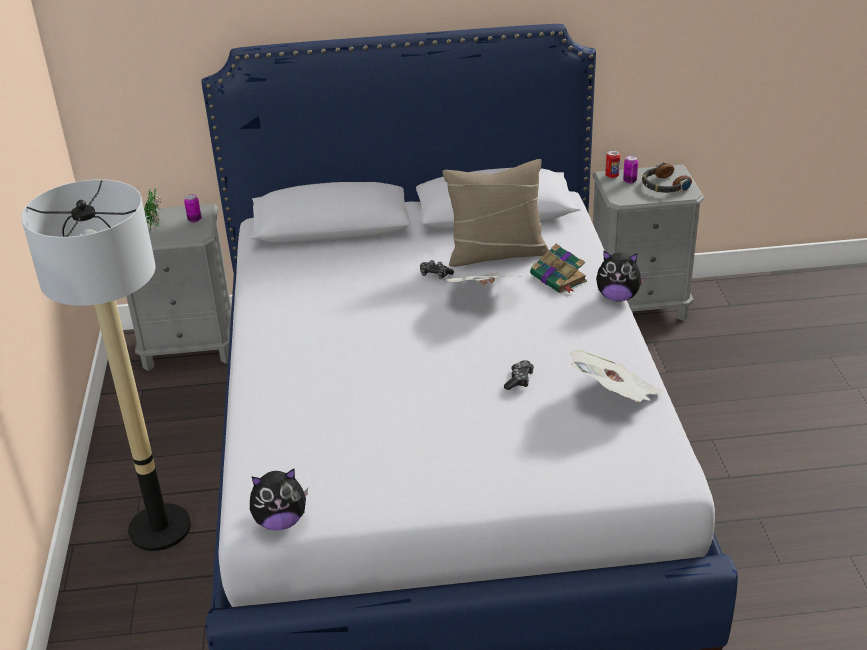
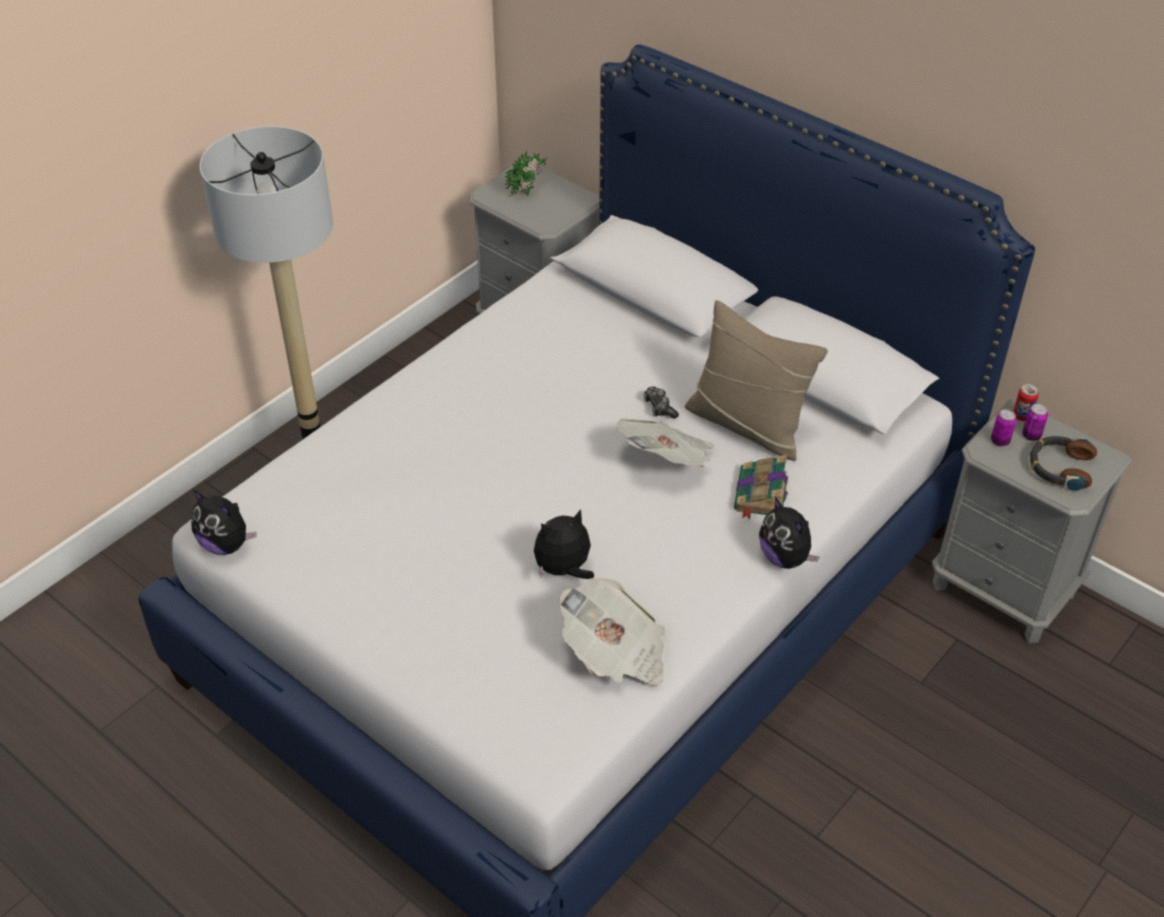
camera: 45 degrees right, 10 degrees up
can [184,194,202,223] -> can moved to [991,409,1016,446]
game controller [504,360,534,390] -> plush toy [534,509,594,579]

